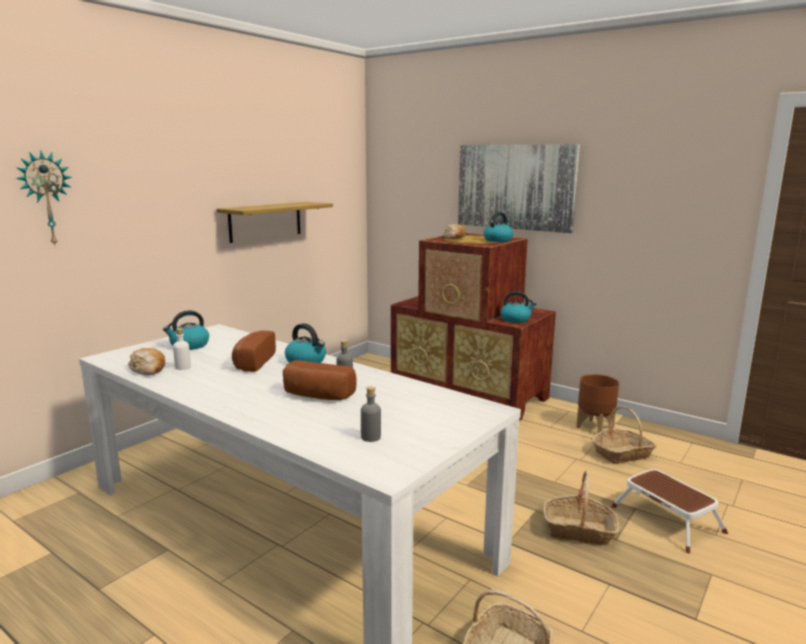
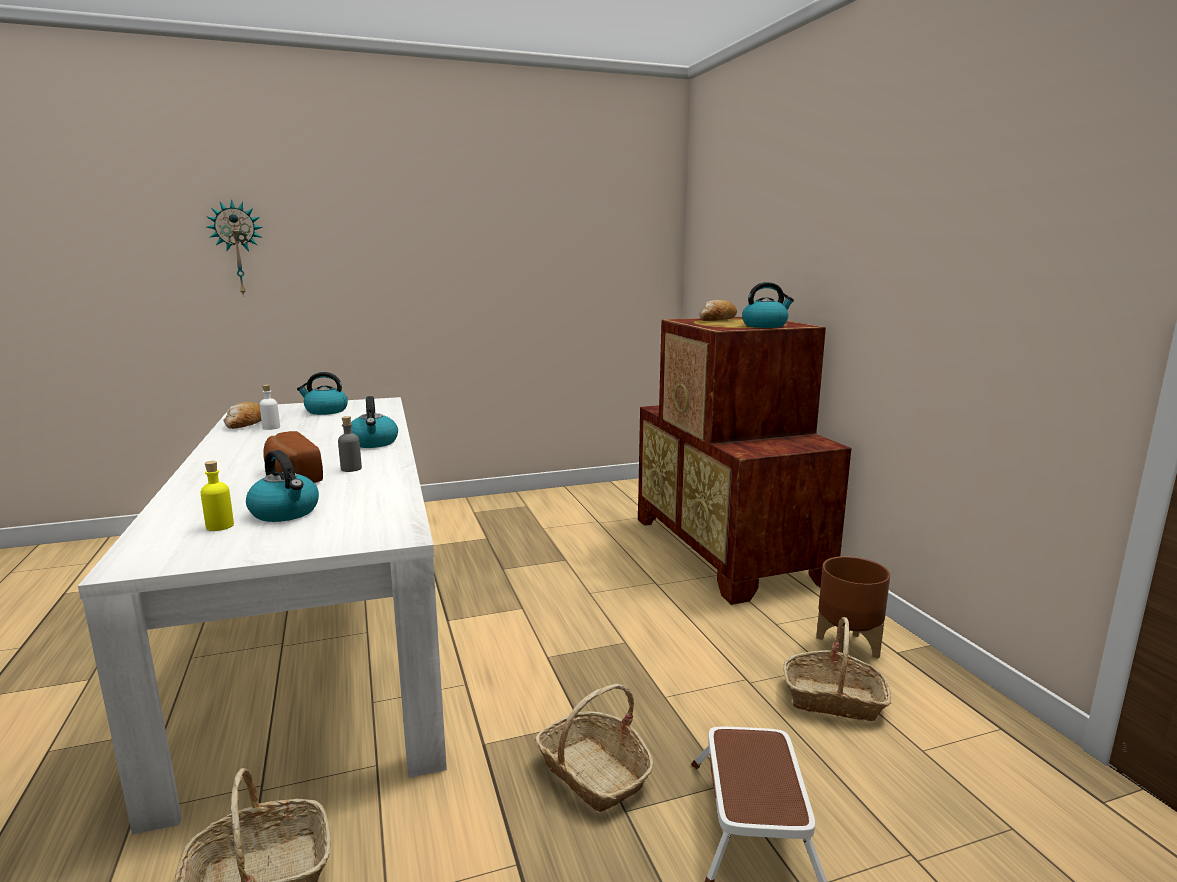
camera: 35 degrees right, 0 degrees up
shelf [216,202,333,243] -> none
bread [232,331,276,372] -> none
grey bottle [361,386,381,442] -> yellow bottle [200,461,234,531]
picture [458,144,580,233] -> none
kettle [500,291,536,323] -> kettle moved to [246,450,319,522]

